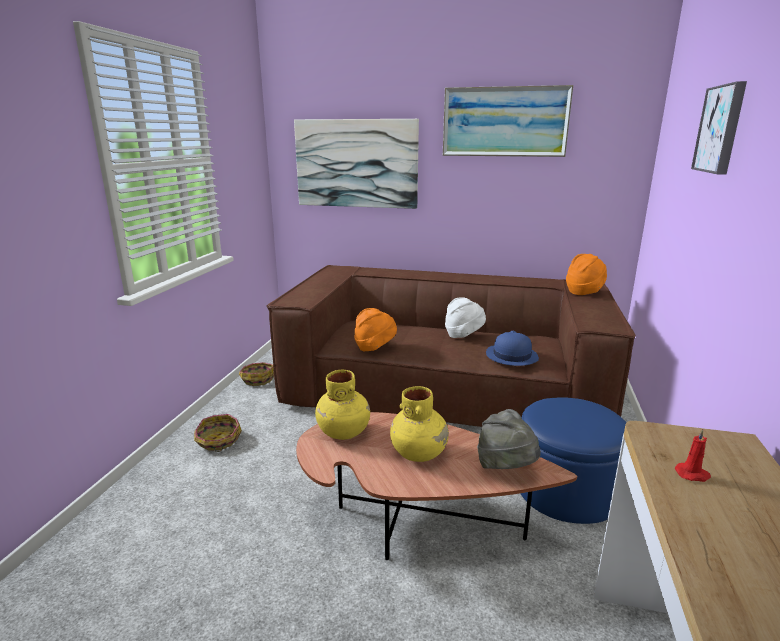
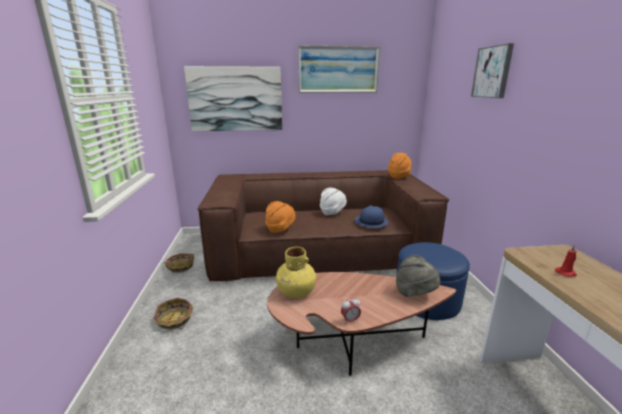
camera: 20 degrees left, 0 degrees up
yellow vase [390,386,449,462] -> none
none -> alarm clock [341,297,361,324]

